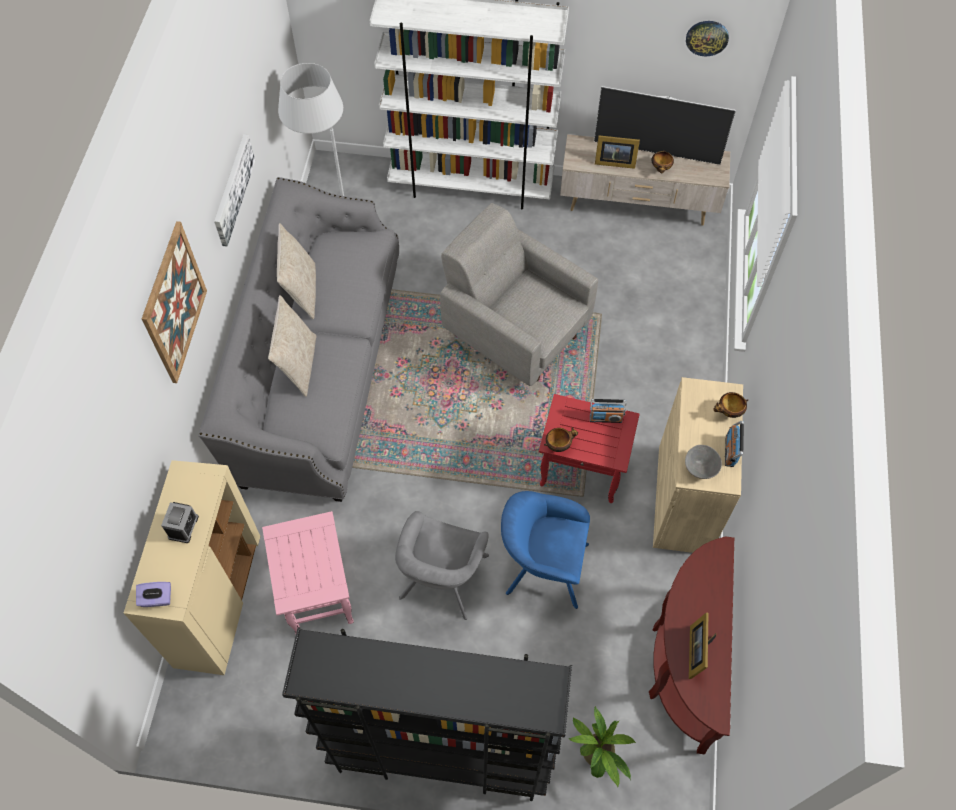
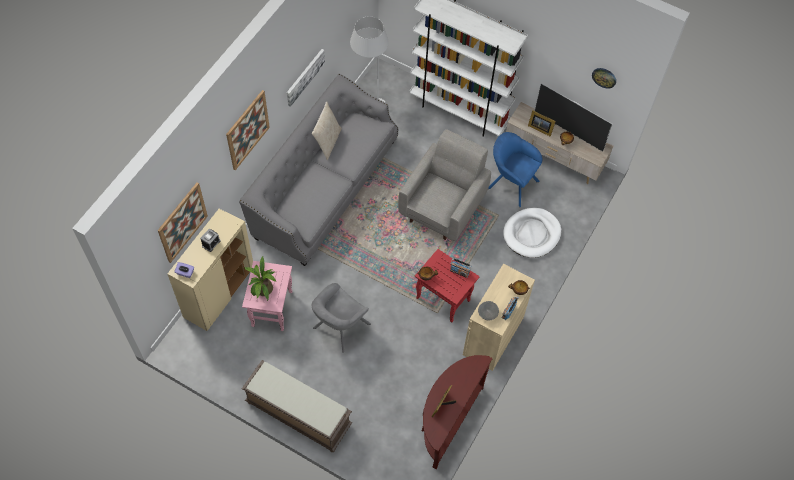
camera: 20 degrees right, 0 degrees up
beige pillow [268,295,316,397] -> none
black bookcase [282,627,572,801] -> brown bench [242,360,352,452]
grey armchair [440,203,598,386] -> grey armchair turned 60 degrees clockwise [398,129,491,241]
blue armchair [501,491,590,609] -> blue armchair moved to [488,132,542,207]
potted plant [568,705,636,788] -> potted plant moved to [244,256,276,301]
none -> picture [158,182,208,263]
none -> white dog bed [503,208,561,258]

